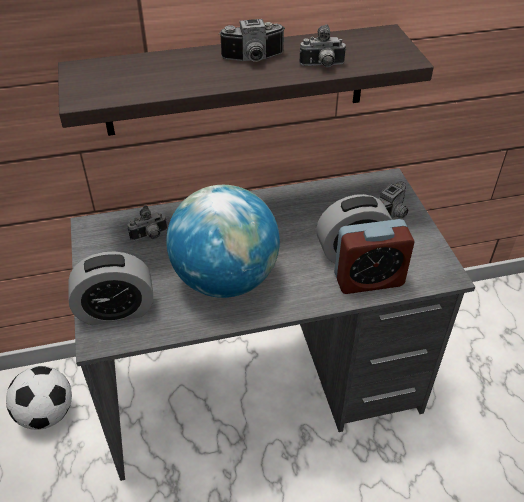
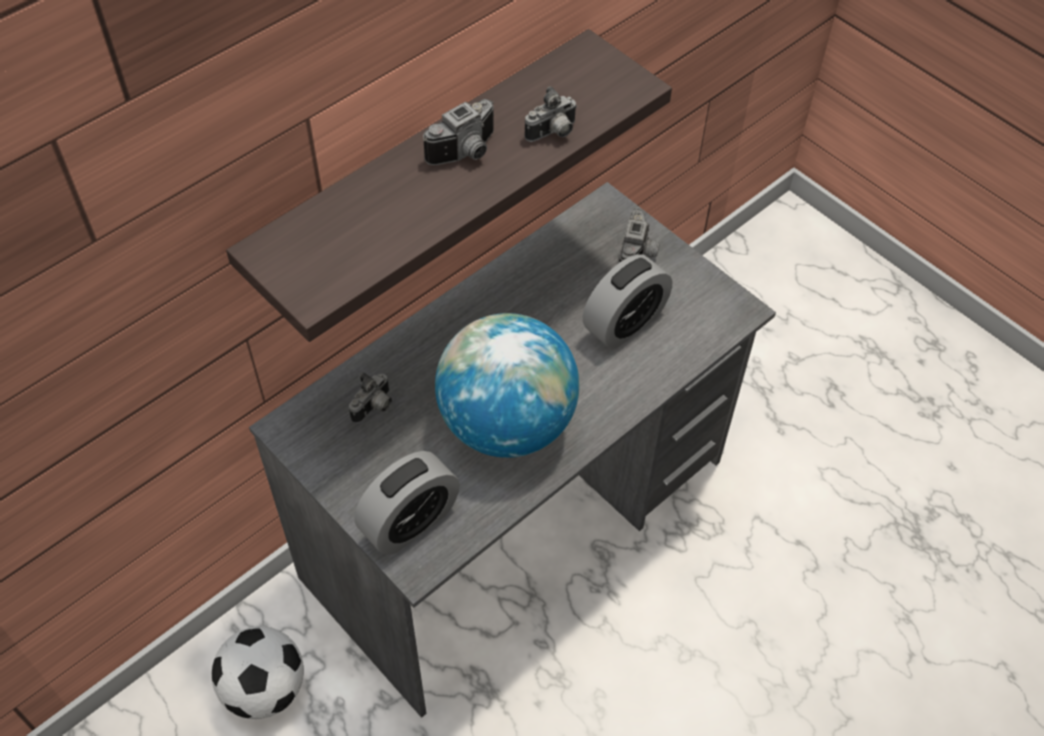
camera: 30 degrees left, 10 degrees up
alarm clock [334,219,414,294] -> none

